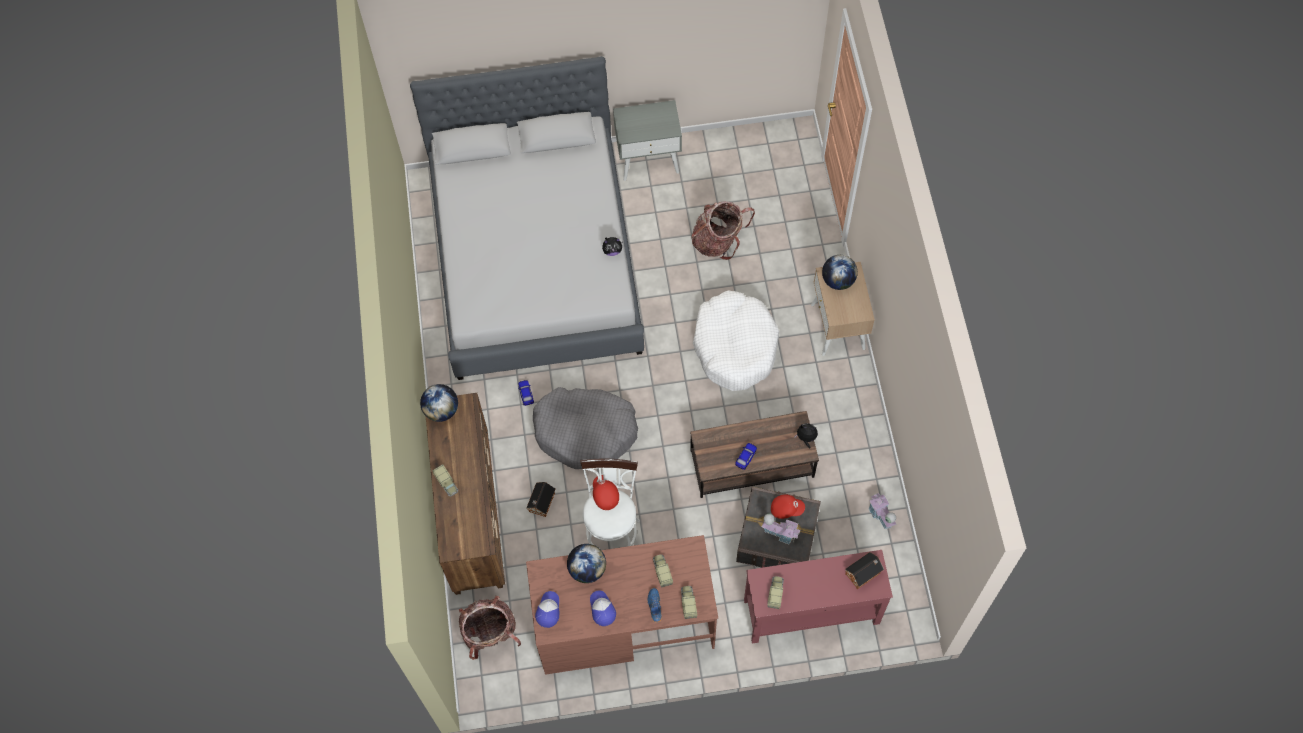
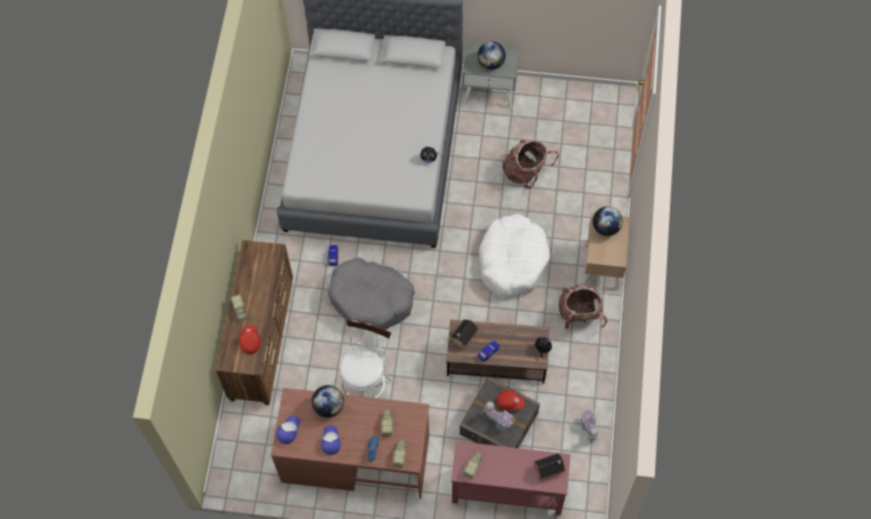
camera: 15 degrees right, 0 degrees up
globe [420,384,458,422] -> globe moved to [478,41,506,70]
backpack [459,596,521,660] -> backpack moved to [559,284,607,328]
toy house [527,482,556,517] -> toy house moved to [451,319,479,350]
red cap [593,475,619,510] -> red cap moved to [239,324,261,354]

